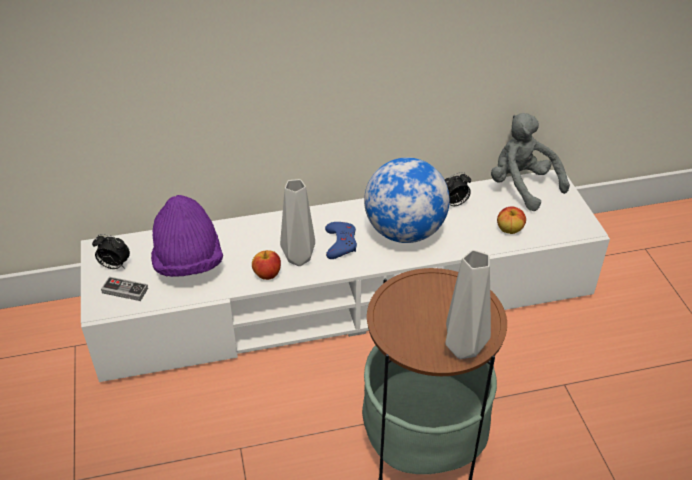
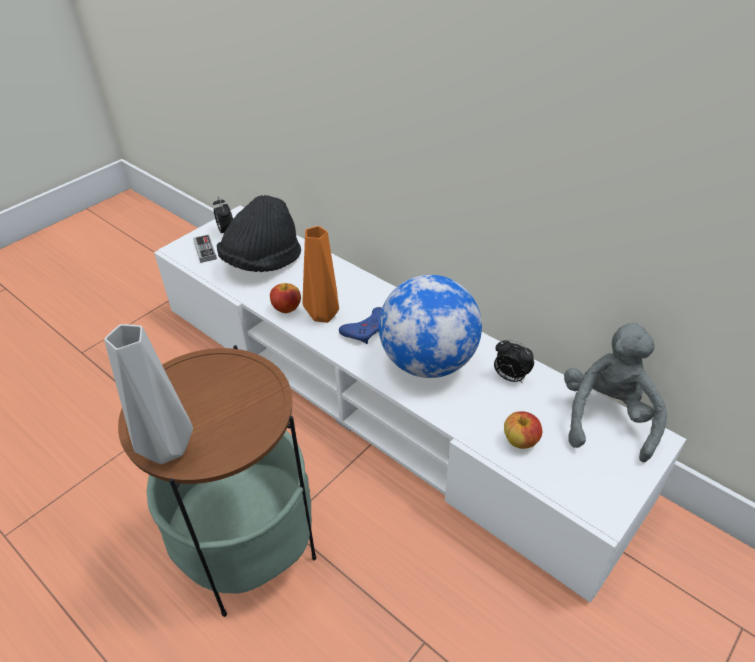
camera: 55 degrees right, 0 degrees up
purple hat [151,195,223,277] -> black hat [217,195,301,272]
grey vase [280,179,315,266] -> orange vase [303,226,339,323]

